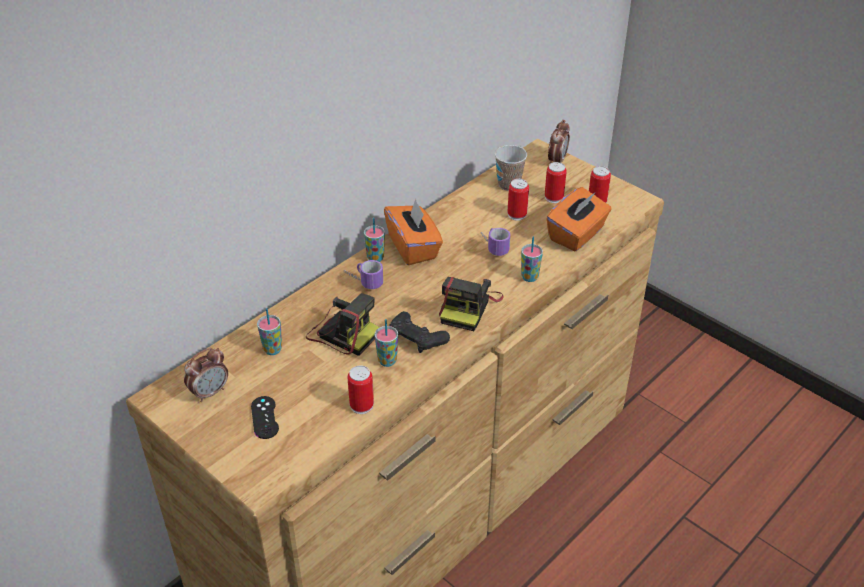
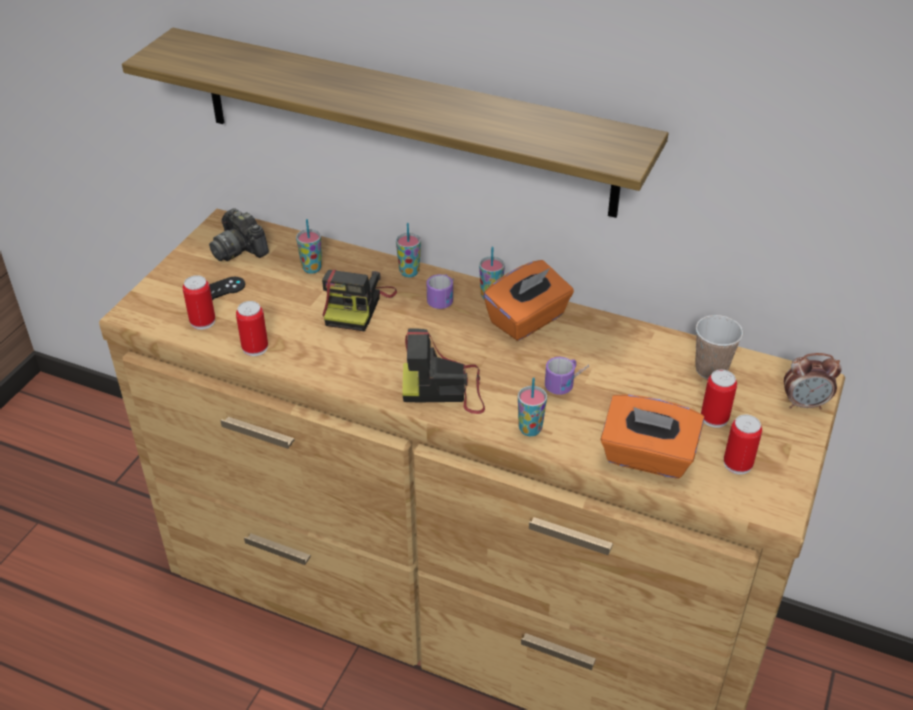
camera: 70 degrees right, 0 degrees up
alarm clock [184,348,228,402] -> camera [209,208,269,261]
cup [375,319,398,367] -> cup moved to [396,223,421,277]
black game controller [389,311,450,353] -> none
can [507,179,529,221] -> can moved to [183,275,215,330]
none -> shelf [122,28,668,218]

